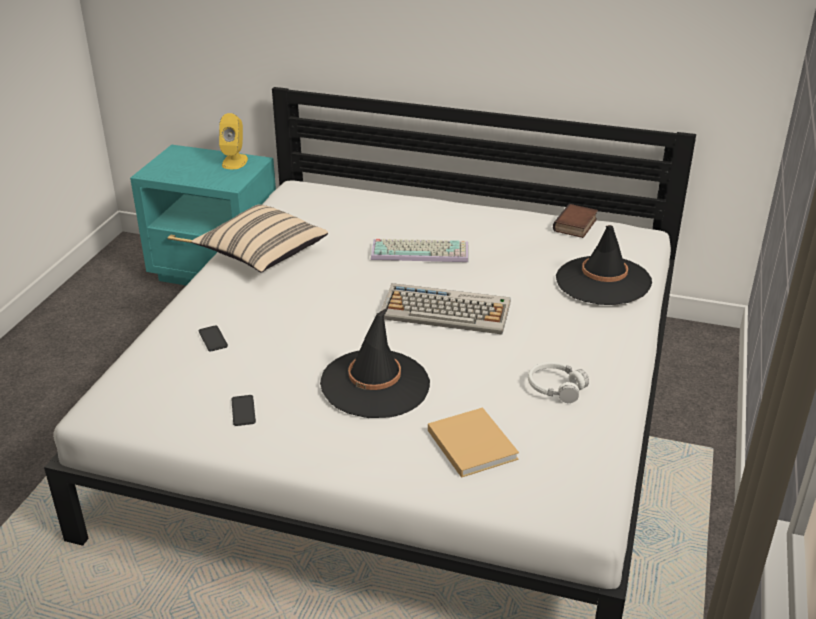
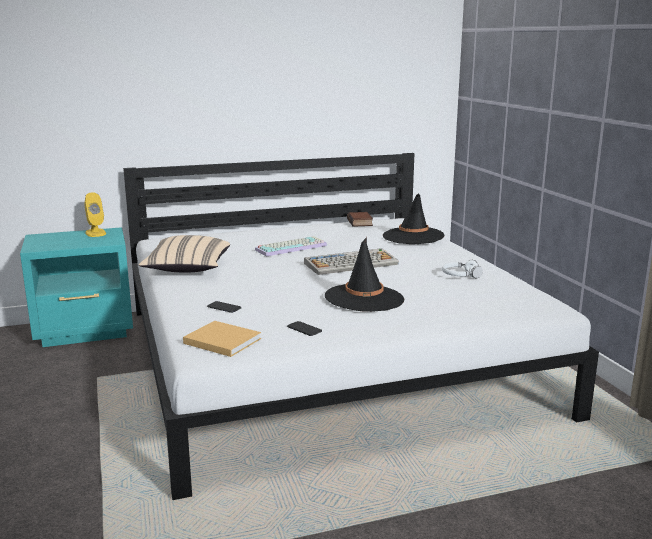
camera: 35 degrees left, 15 degrees down
beige book [428,407,519,478] -> beige book moved to [183,321,261,357]

